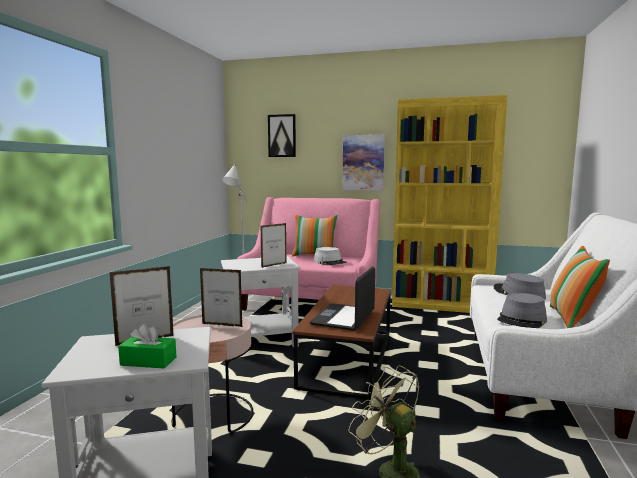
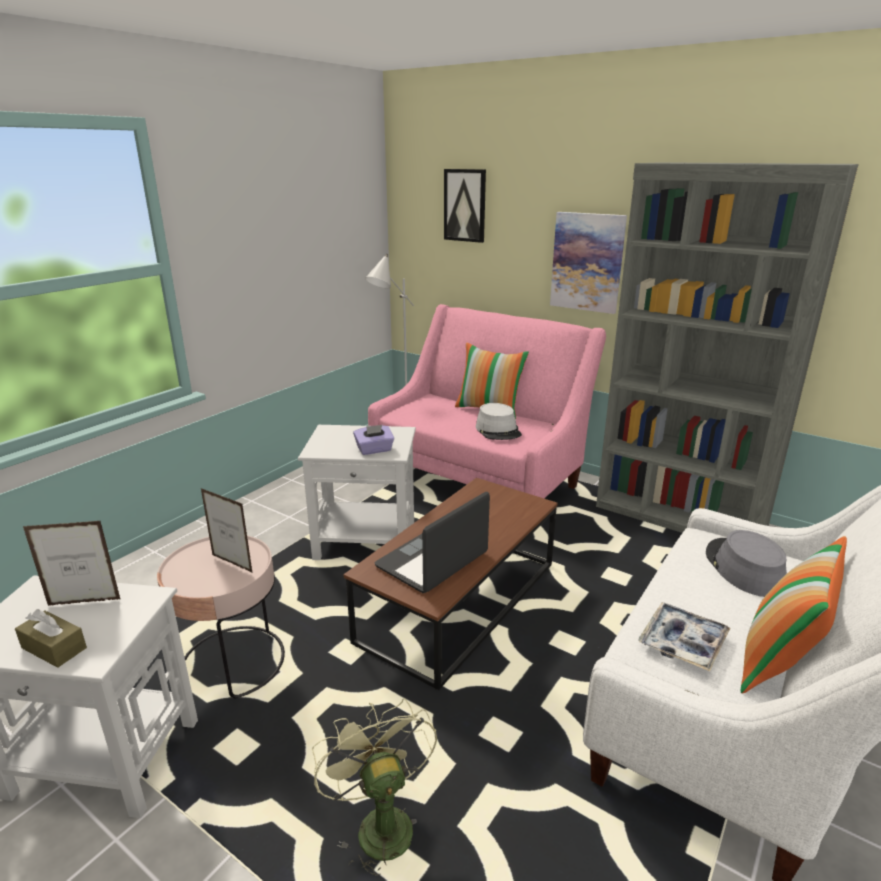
camera: 20 degrees right, 15 degrees up
green tissue box [118,323,177,369] -> brown tissue box [15,609,87,668]
picture frame [261,223,286,268] -> purple tissue box [353,425,394,455]
yellow bookcase [392,95,507,313] -> grey bookcase [596,162,859,533]
grey hat [497,293,547,328] -> tray [638,602,731,671]

